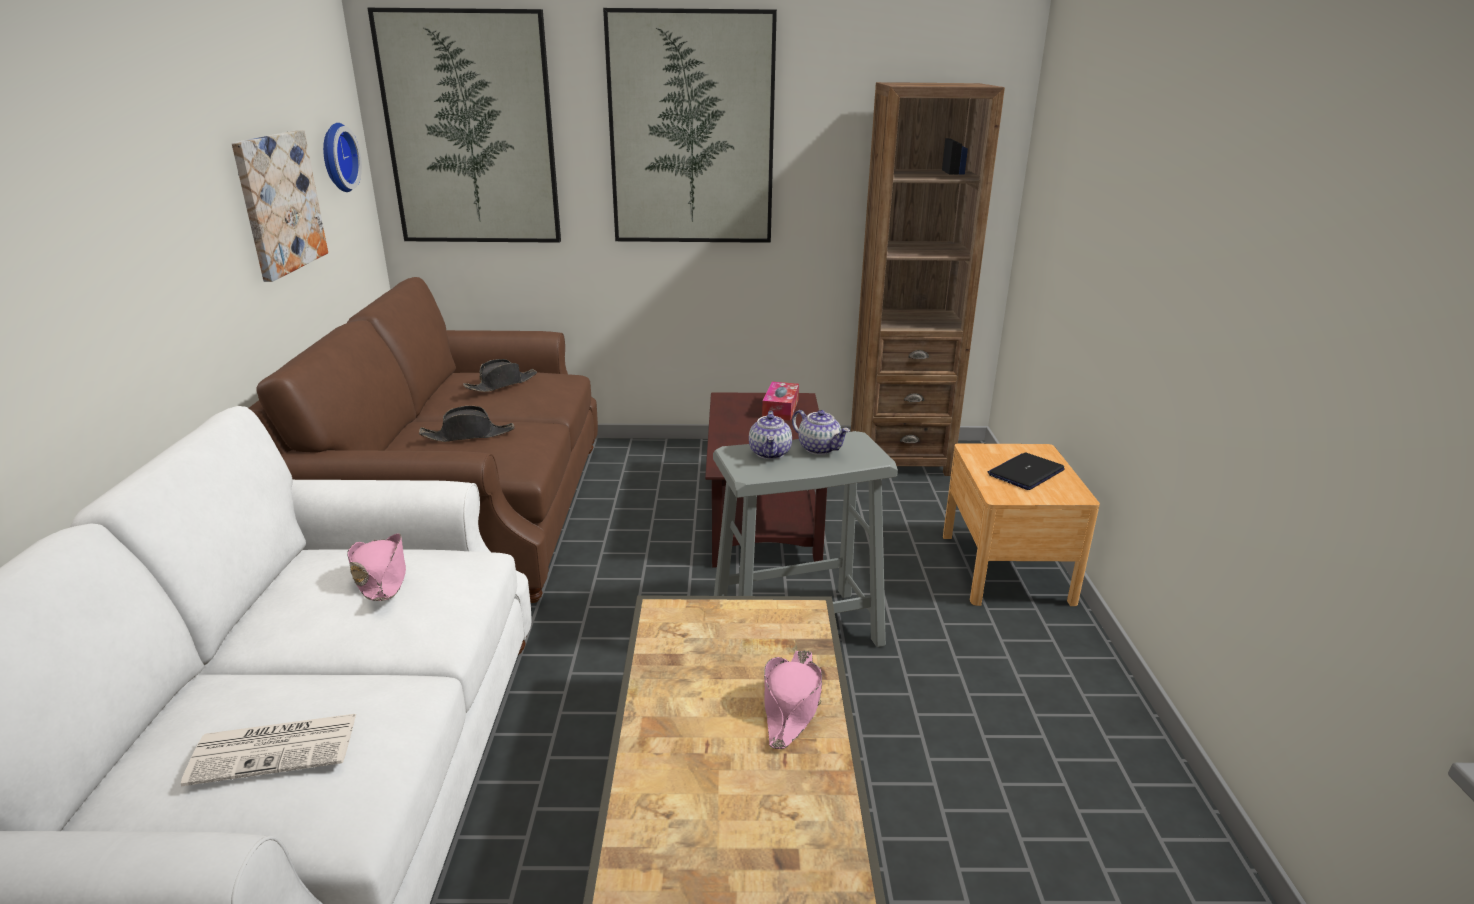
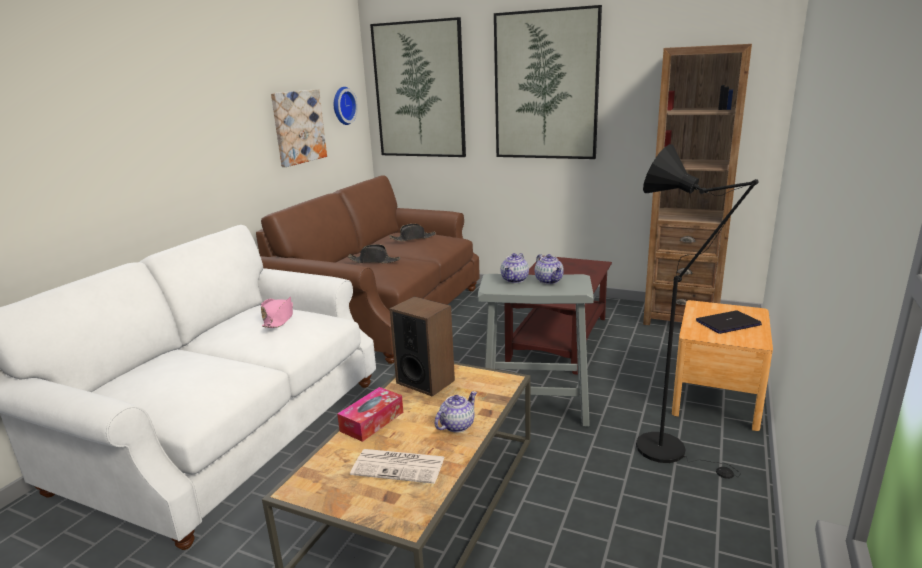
camera: 25 degrees right, 5 degrees down
newspaper [180,714,356,786] -> newspaper moved to [350,449,445,484]
tissue box [762,382,799,421] -> tissue box moved to [337,387,403,442]
pink hat [764,650,822,749] -> teapot [435,391,477,432]
none -> speaker [389,296,455,396]
none -> black floor lamp [636,144,759,479]

